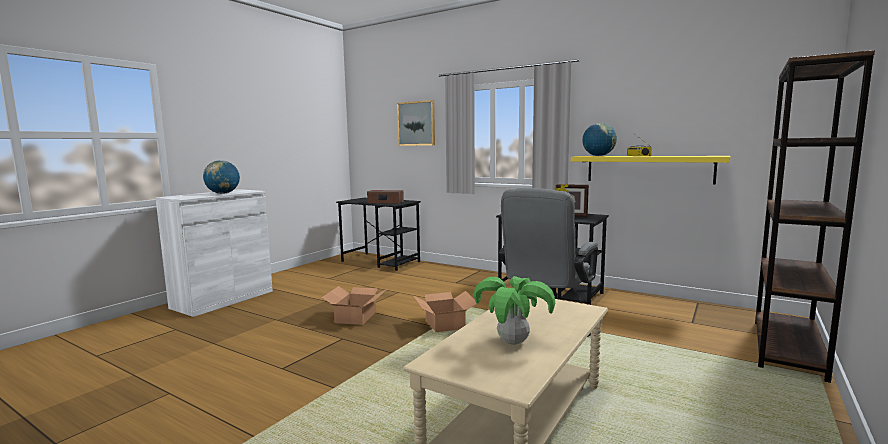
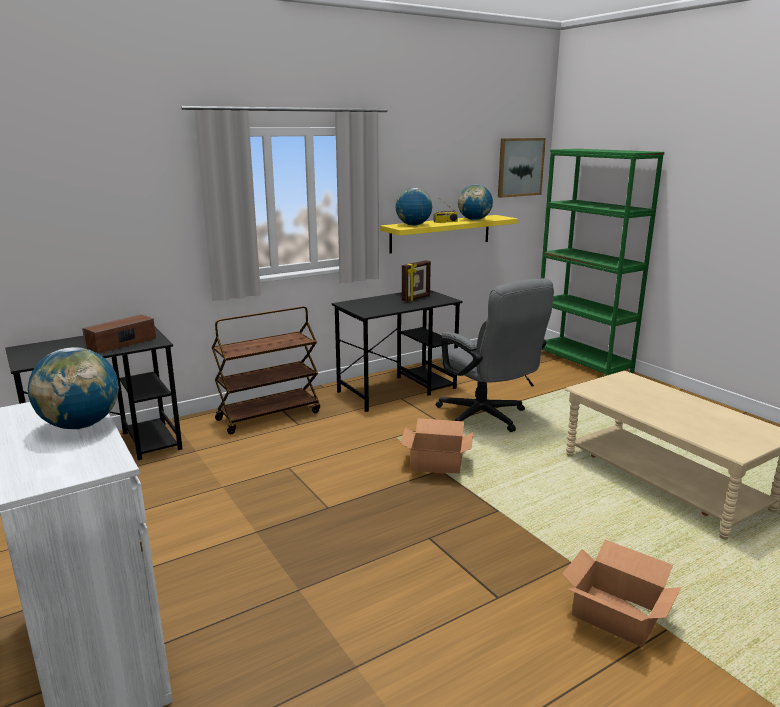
camera: 65 degrees left, 10 degrees up
cardboard box [322,286,387,325] -> cardboard box moved to [562,540,682,647]
picture [397,100,435,146] -> picture moved to [498,138,546,198]
potted plant [474,276,555,345] -> none
brown bookcase [755,50,875,383] -> green bookcase [541,149,664,376]
none -> brown cart [212,306,320,434]
none -> globe [458,184,493,221]

